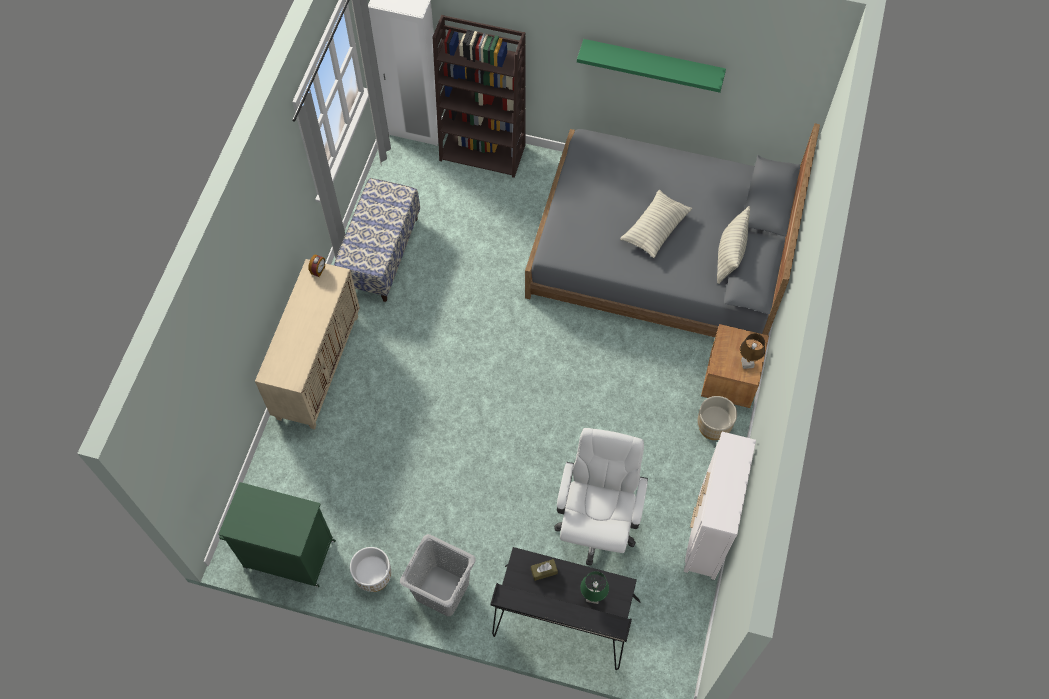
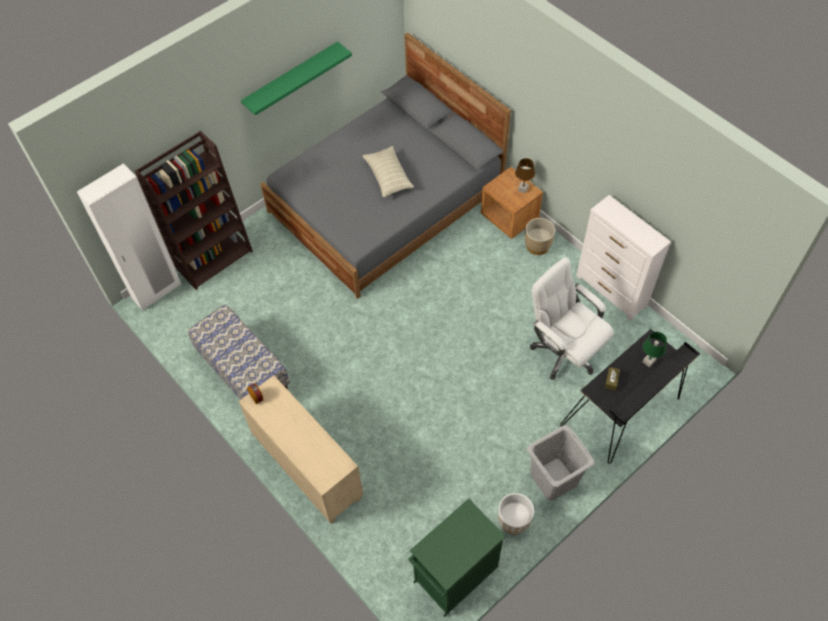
camera: 55 degrees left, 5 degrees down
pillow [717,206,750,284] -> none

